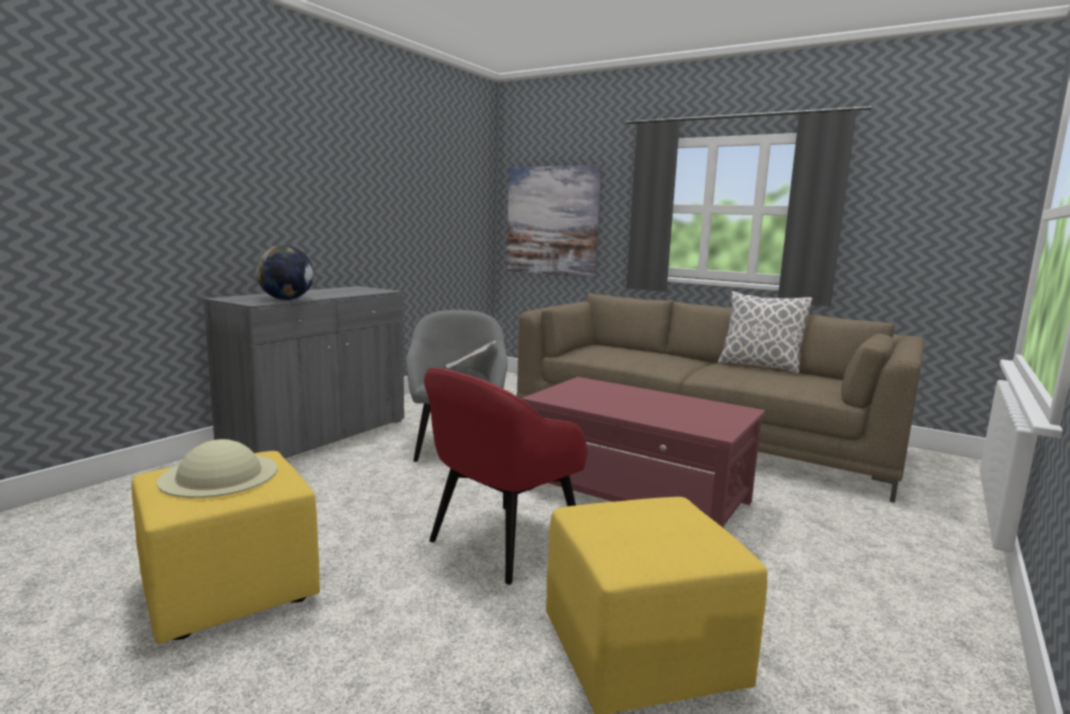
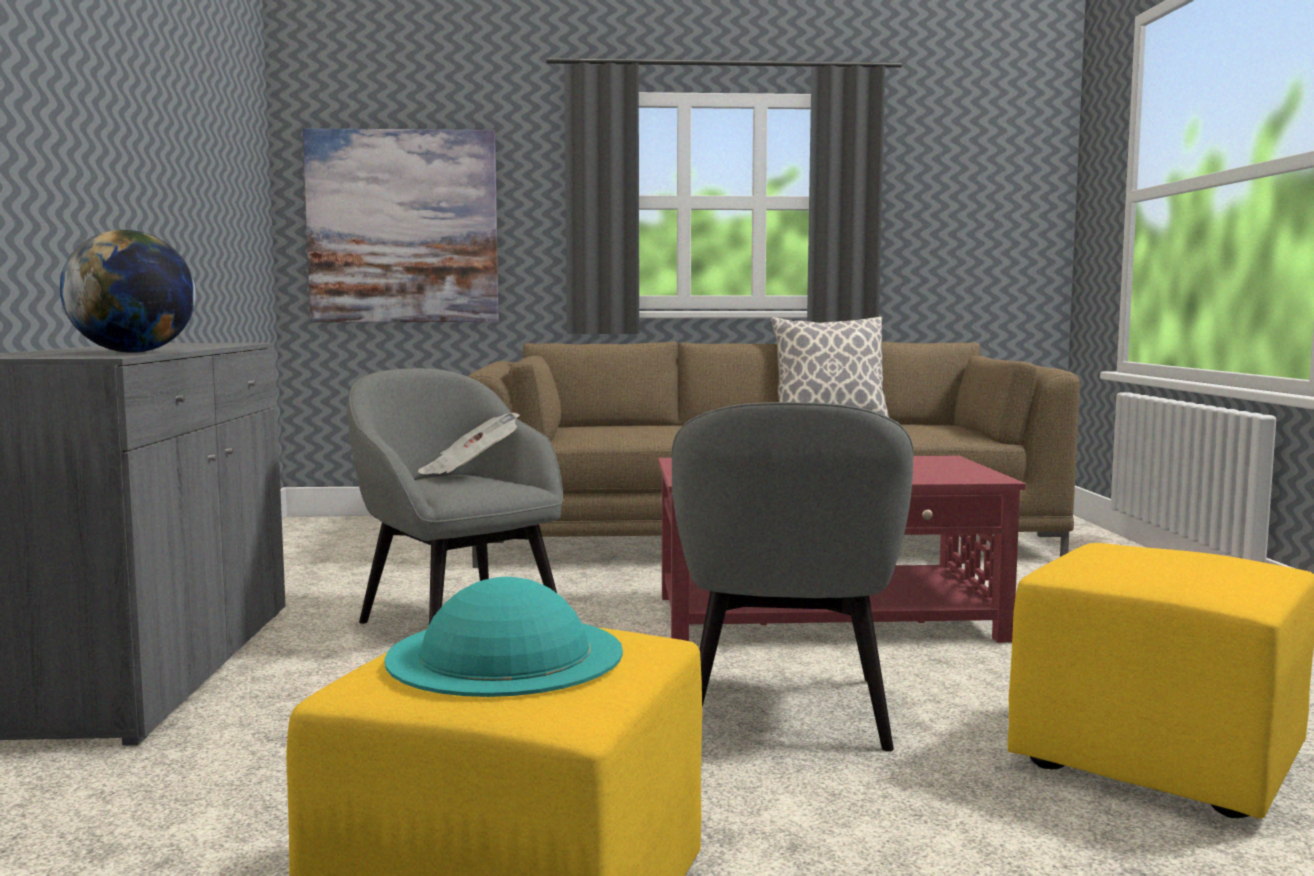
camera: 35 degrees left, 5 degrees down
beige hat [157,439,278,498] -> turquoise hat [384,577,623,697]
red armchair [424,368,587,585] -> grey armchair [672,402,913,752]

